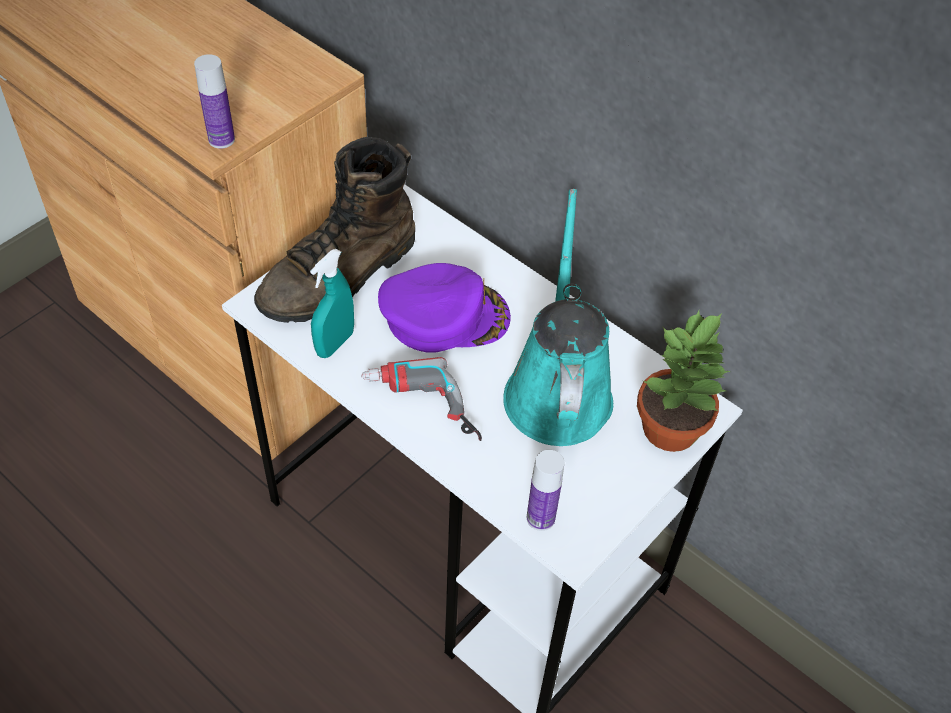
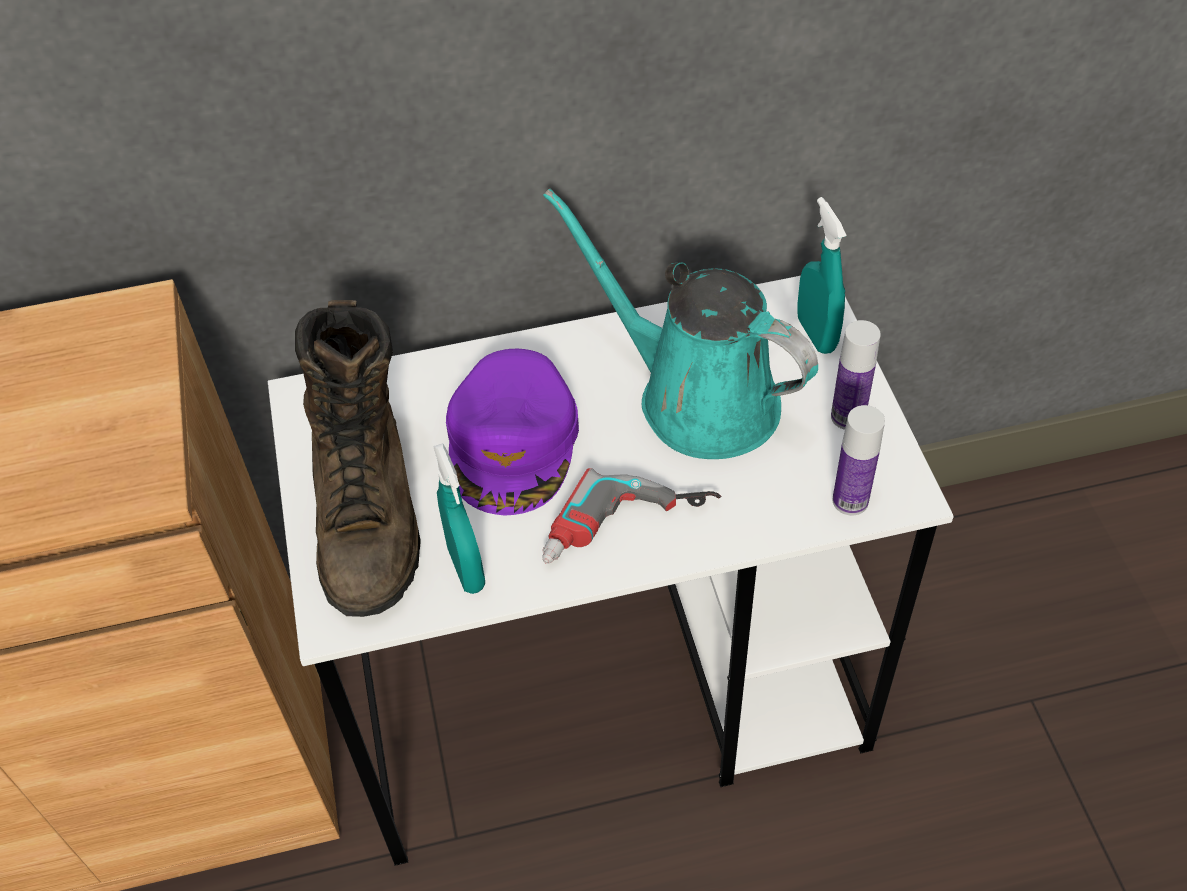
camera: 50 degrees left, 0 degrees up
bottle [194,54,235,149] -> bottle moved to [831,320,881,430]
purple cap [378,263,511,353] -> purple cap turned 150 degrees clockwise [446,349,579,515]
potted plant [637,310,730,452] -> turquoise spray bottle [797,197,847,354]

